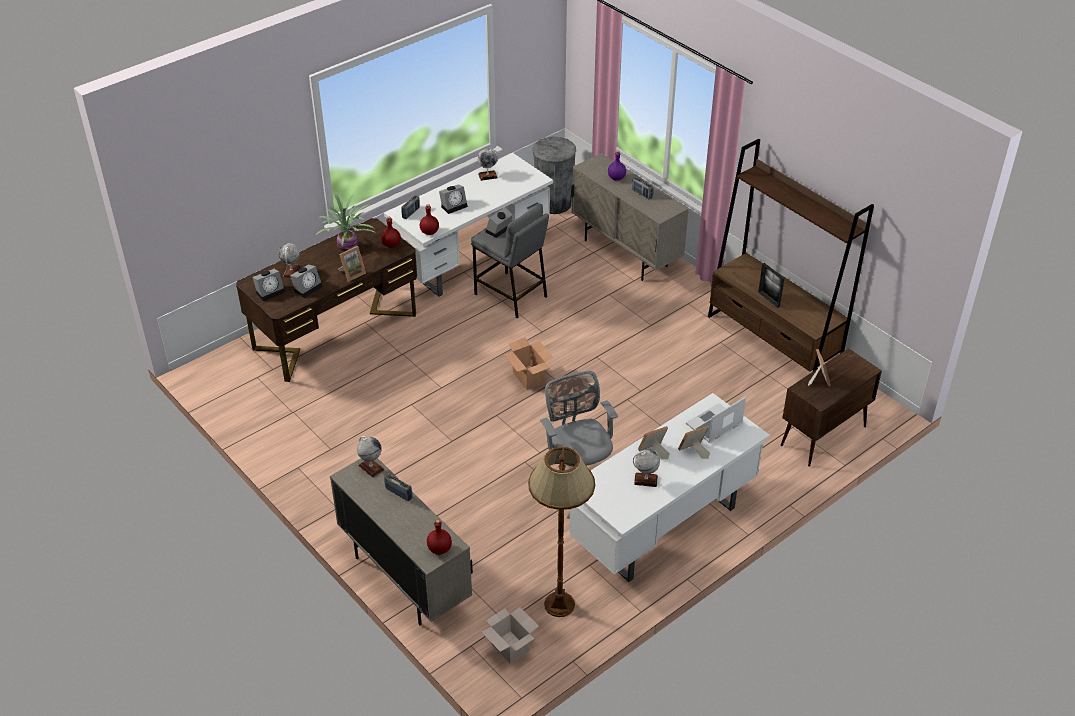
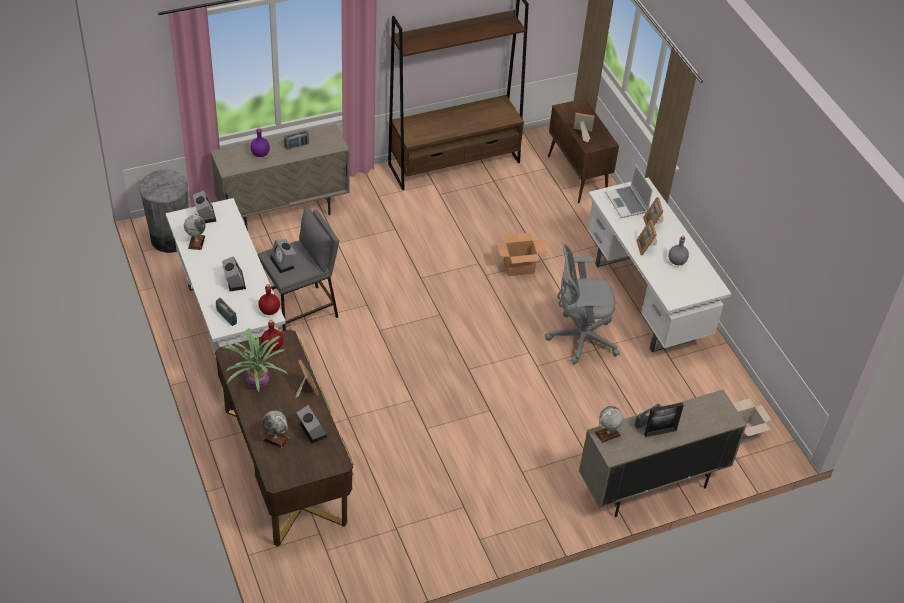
camera: 75 degrees left, 5 degrees up
alarm clock [252,269,285,301] -> alarm clock moved to [193,190,217,223]
red bottle [427,519,452,555] -> none
cardboard box [504,338,554,390] -> cardboard box moved to [497,233,547,276]
brown floor lamp [528,447,595,617] -> none
globe [633,449,660,487] -> grey bottle [668,236,689,265]
picture frame [758,263,784,308] -> picture frame moved to [644,402,684,437]

